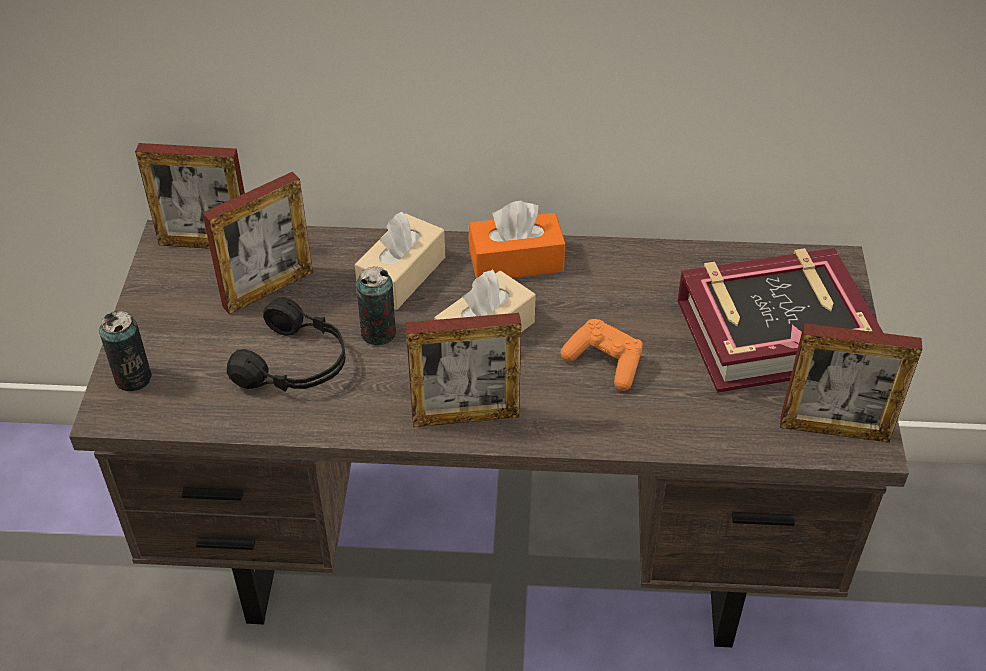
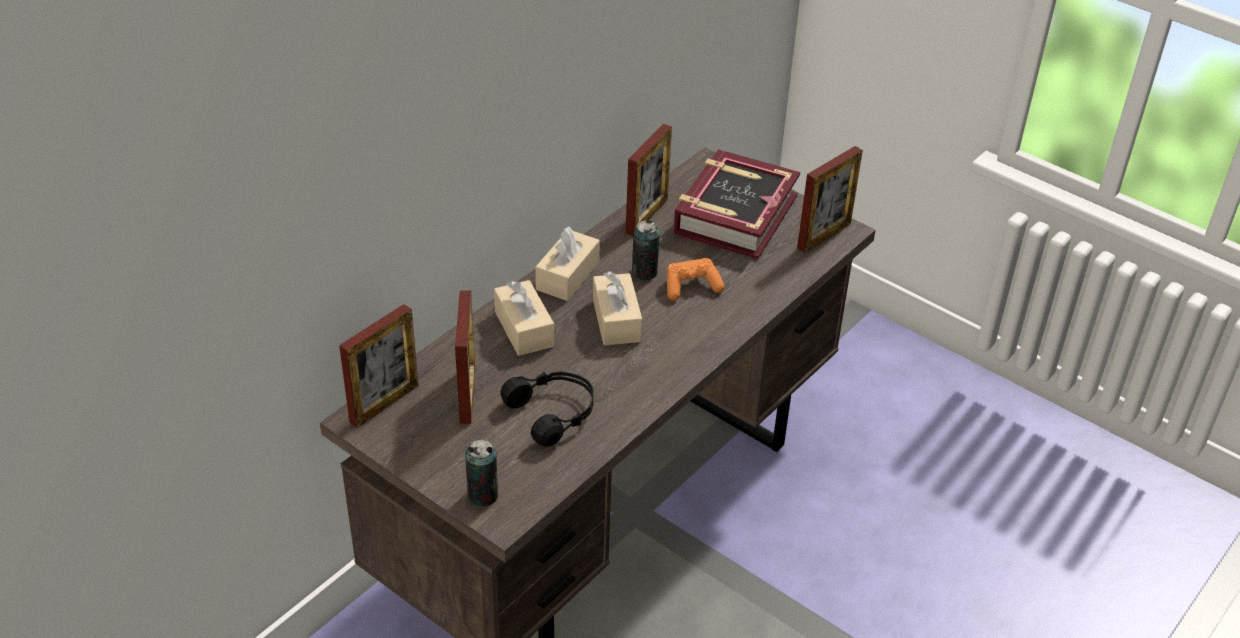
camera: 55 degrees left, 5 degrees down
can [356,266,396,346] -> can moved to [632,220,660,281]
picture frame [406,313,521,427] -> picture frame moved to [626,124,672,236]
orange tissue box [469,201,565,278] -> beige tissue box [535,227,600,301]

